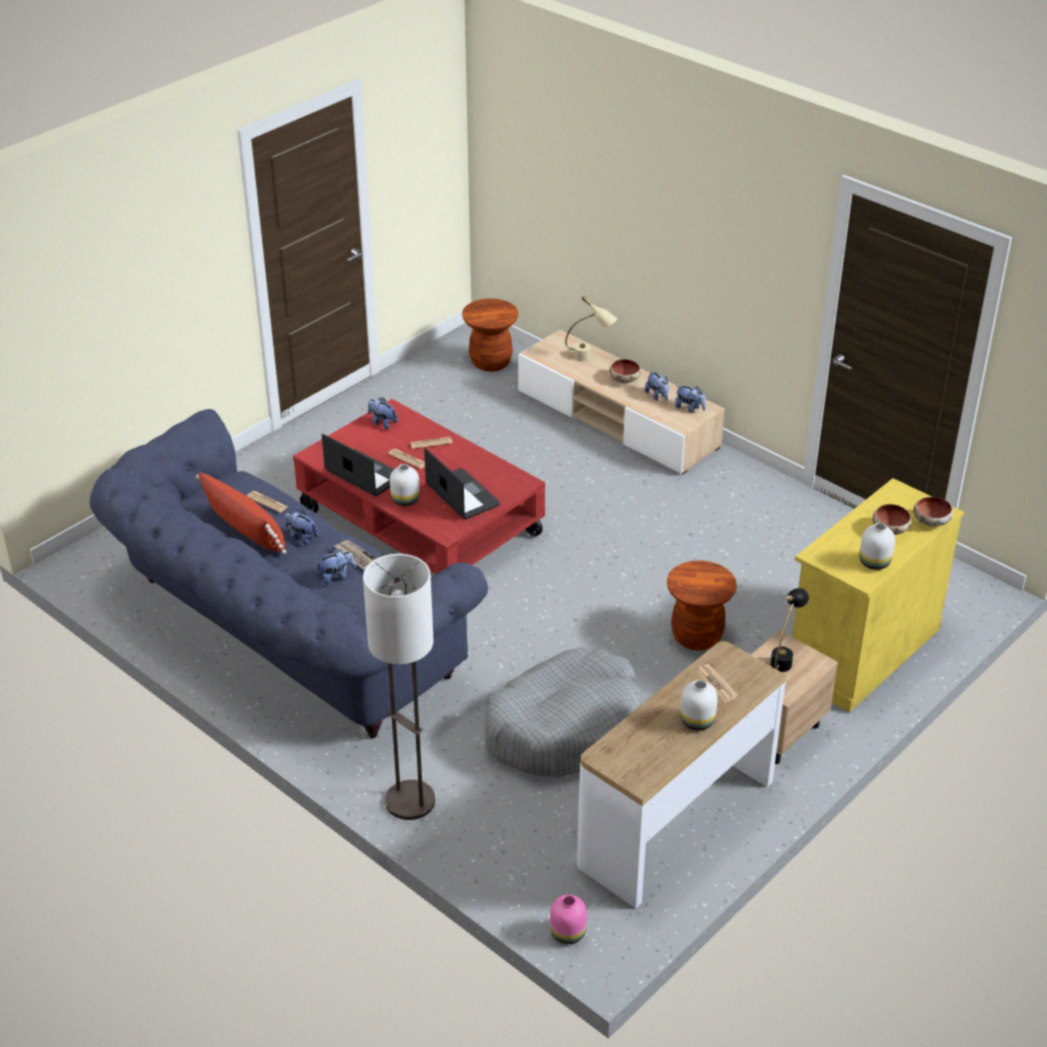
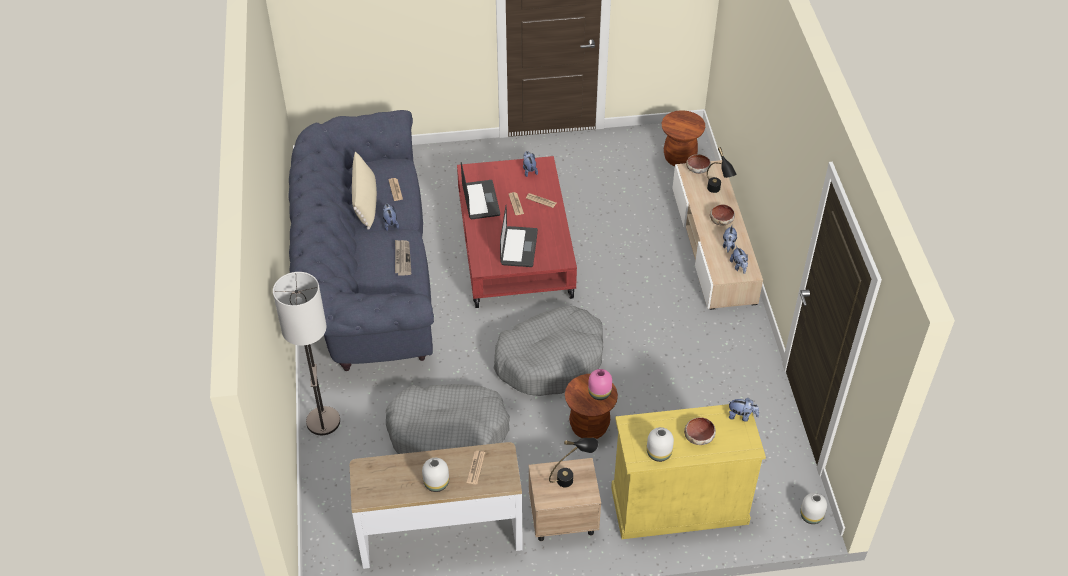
camera: 40 degrees right, 10 degrees up
red pillow [196,472,286,554] -> beige pillow [352,152,377,230]
plush toy [315,549,355,585] -> plush toy moved to [729,398,759,422]
white vase [390,464,420,506] -> white vase moved to [800,493,827,524]
pink vase [550,895,587,944] -> pink vase moved to [588,369,612,400]
beige table lamp [565,296,617,361] -> black table lamp [707,147,736,193]
bowl [913,497,953,526] -> bowl moved to [686,154,711,174]
none -> grey dog bed [494,306,603,396]

